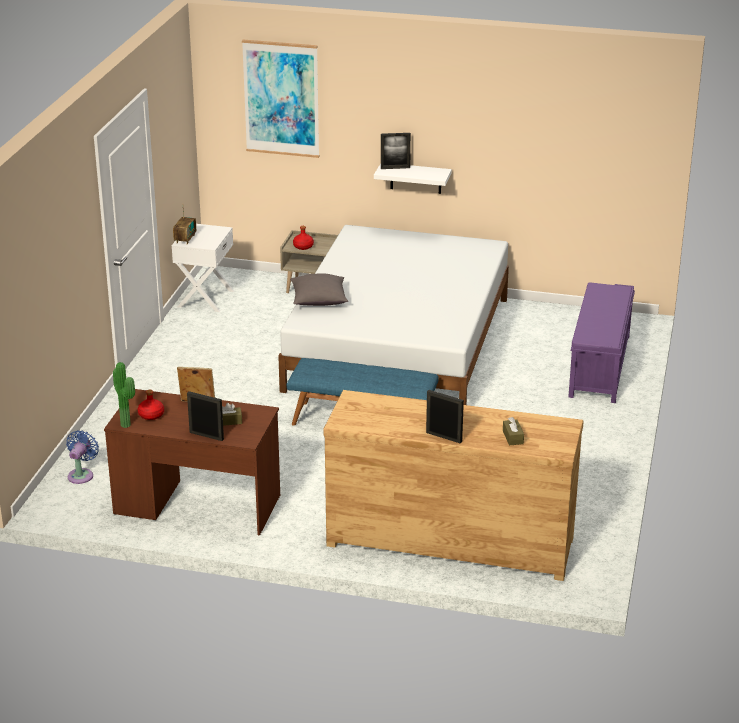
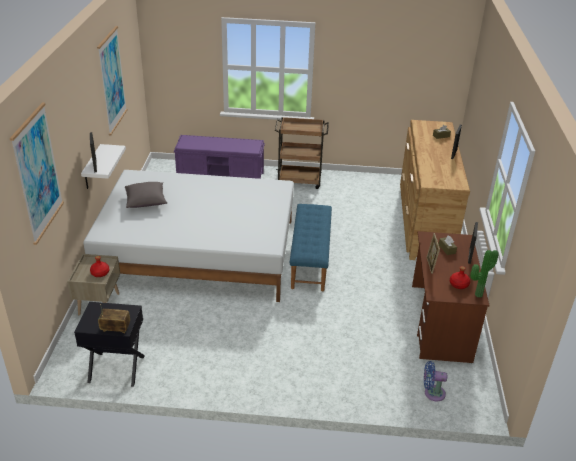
camera: 100 degrees left, 5 degrees up
white nightstand [172,224,234,312] -> black nightstand [74,302,145,387]
grey pillow [290,273,348,306] -> grey pillow moved to [125,182,167,208]
none -> picture [97,26,127,135]
none -> brown cart [275,117,329,189]

